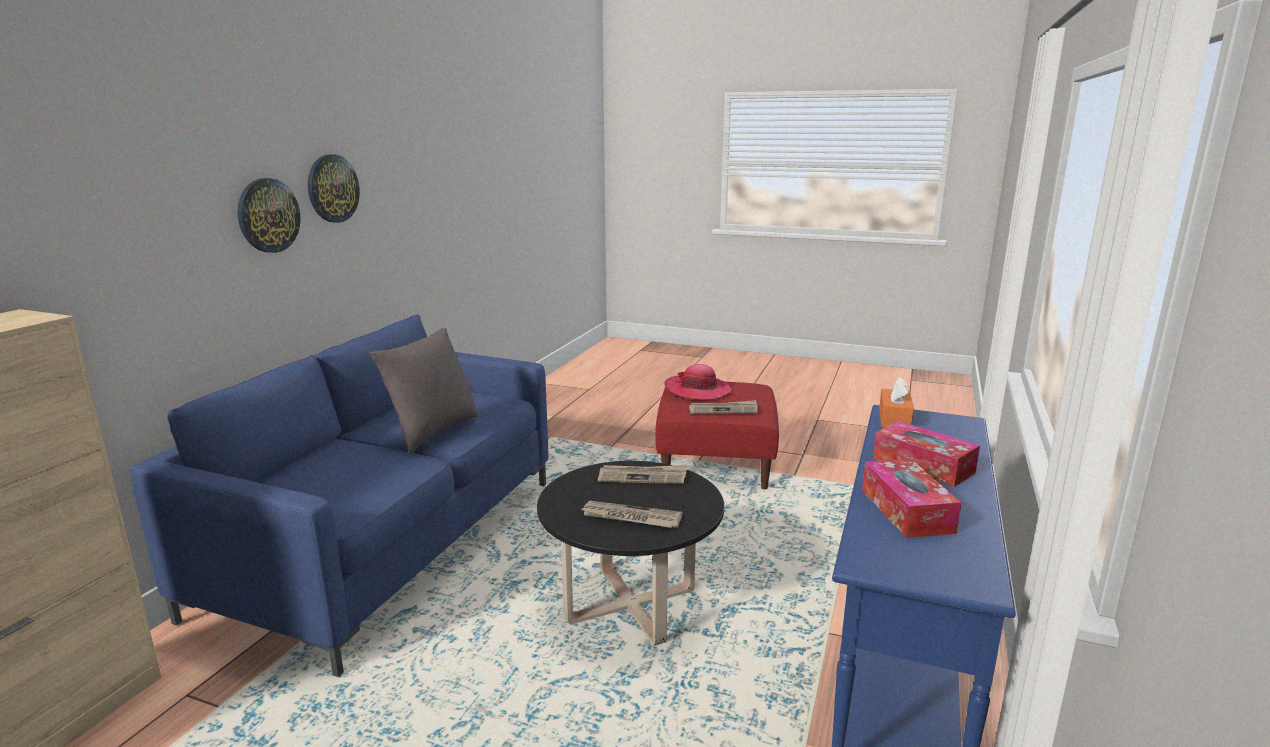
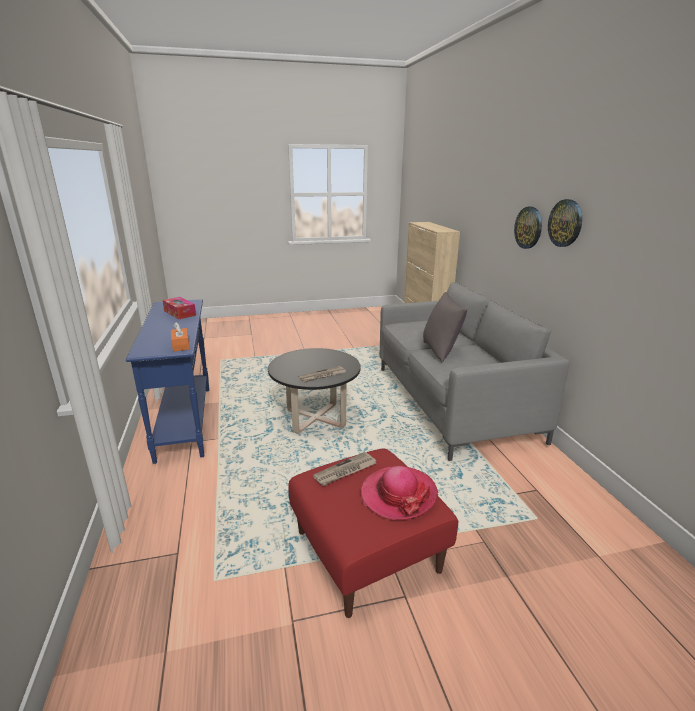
camera: 145 degrees right, 5 degrees up
blue sofa [130,315,548,677] -> grey sofa [380,282,569,461]
newspaper [581,501,682,528] -> none
tissue box [873,421,980,487] -> none

